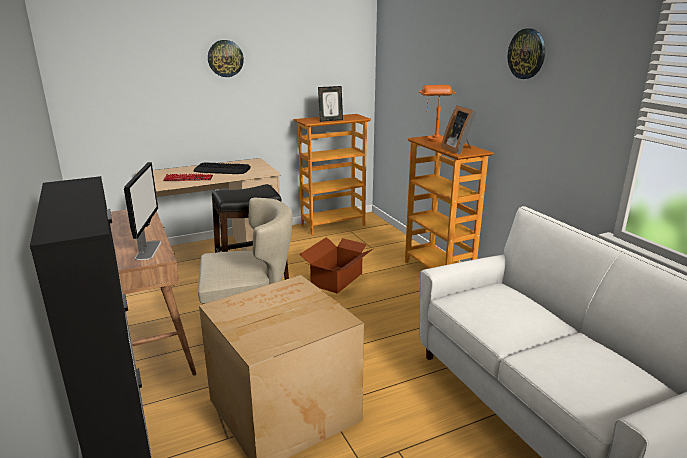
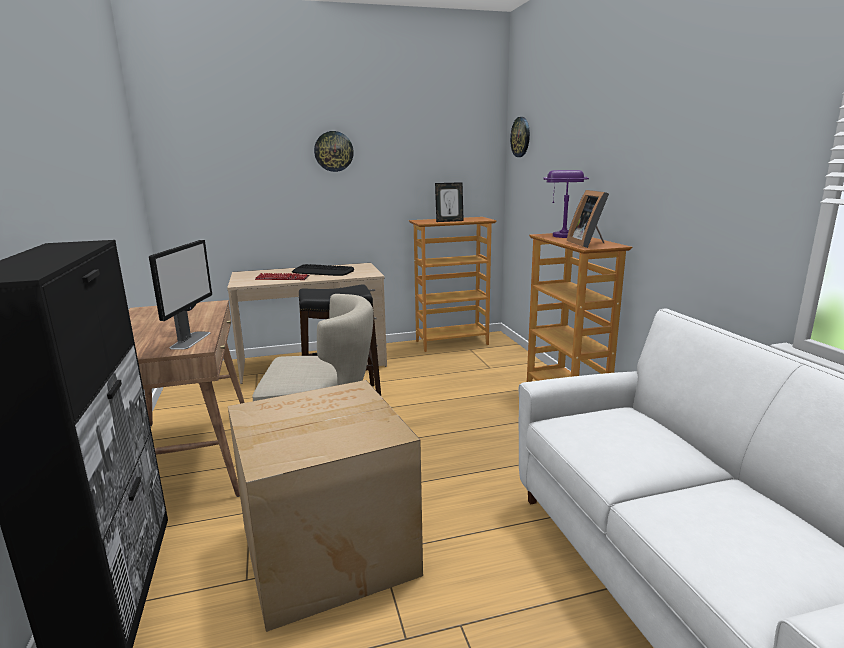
camera: 10 degrees right, 5 degrees down
cardboard box [299,237,373,294] -> none
orange table lamp [419,85,456,142] -> purple table lamp [544,170,589,238]
wall clock [508,28,545,79] -> wall clock moved to [510,117,530,157]

